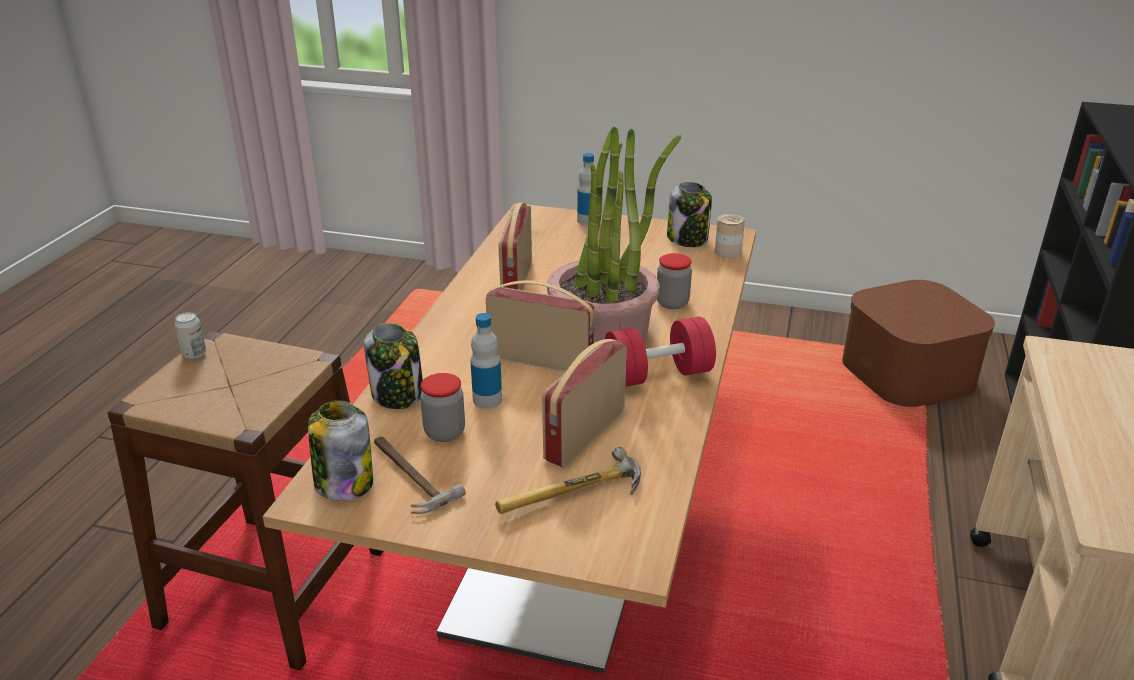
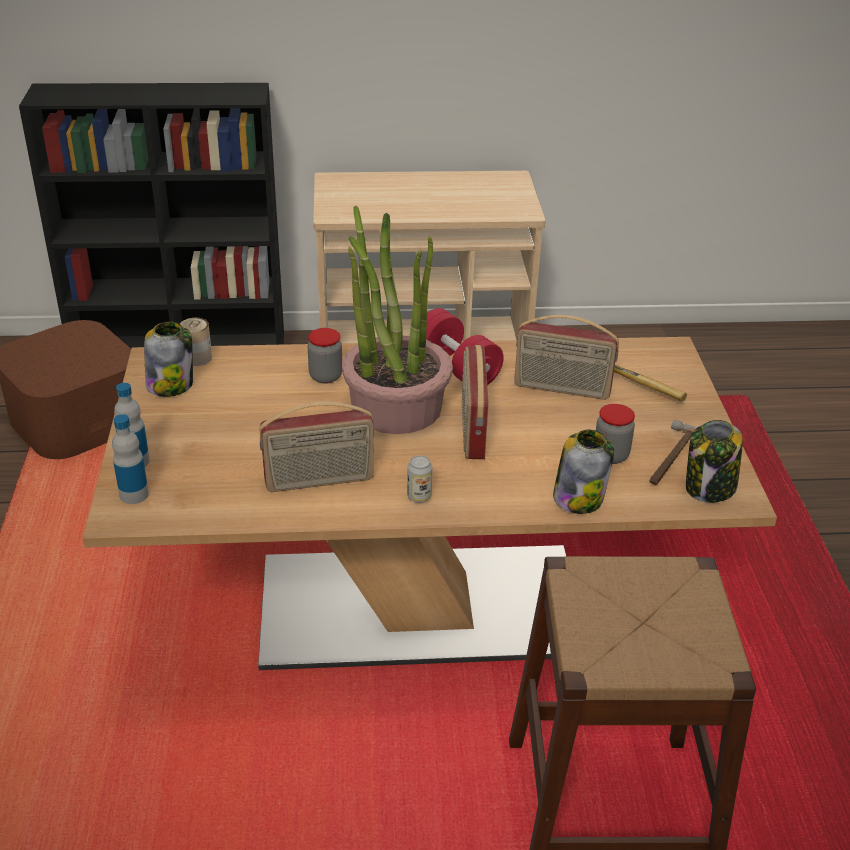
camera: 110 degrees left, 5 degrees up
can [174,312,206,359] -> can moved to [407,455,432,503]
bottle [470,313,502,409] -> bottle moved to [112,414,149,504]

